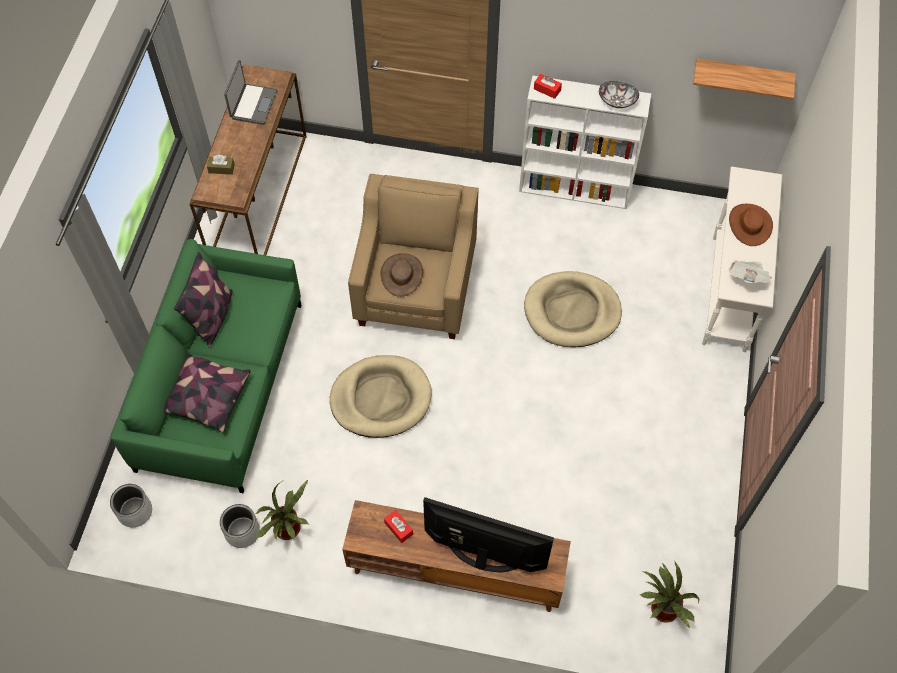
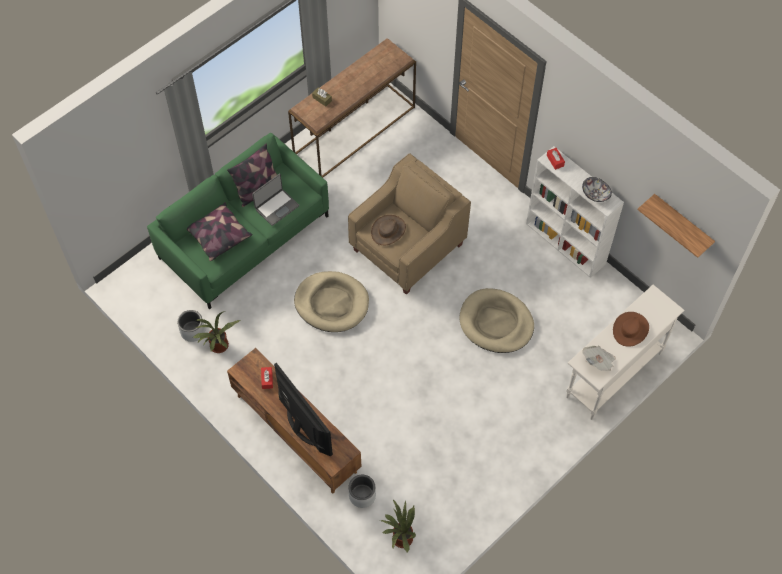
camera: 35 degrees right, 0 degrees up
grey planter [110,484,152,528] -> grey planter moved to [348,475,376,508]
laptop [224,60,278,125] -> laptop moved to [252,173,299,226]

